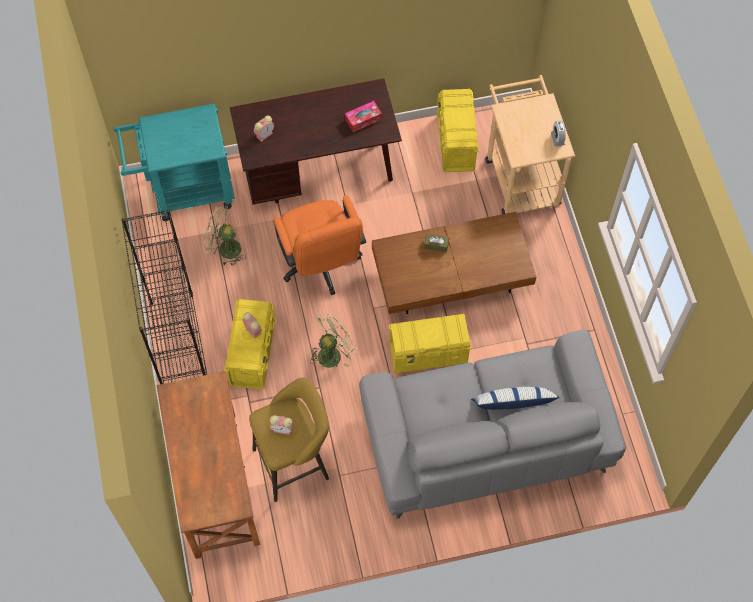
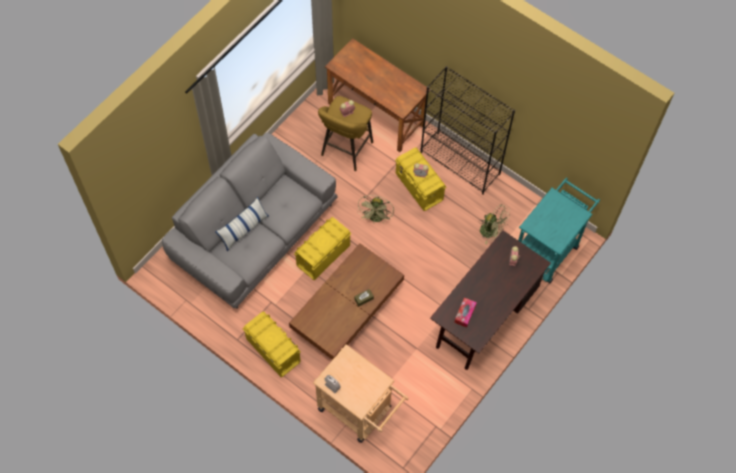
camera: 140 degrees right, 0 degrees up
green fan [203,205,246,266] -> green fan turned 60 degrees clockwise [479,204,510,244]
orange office chair [274,195,366,295] -> none
yellow storage box [437,89,479,172] -> yellow storage box moved to [243,311,301,377]

